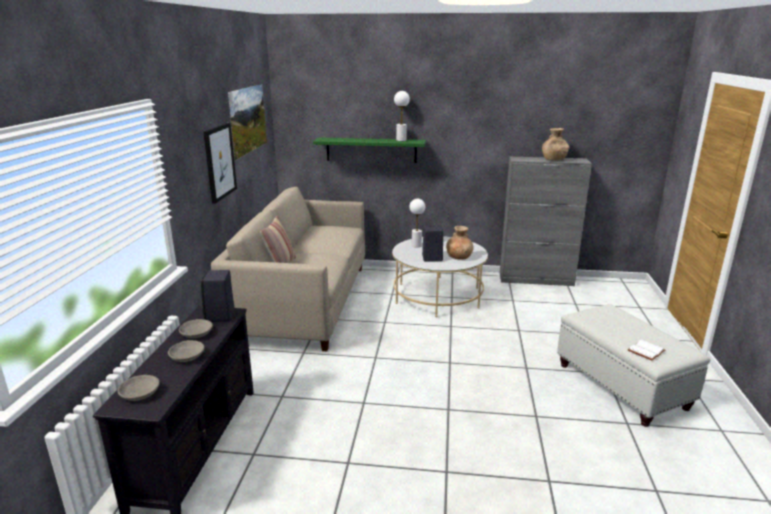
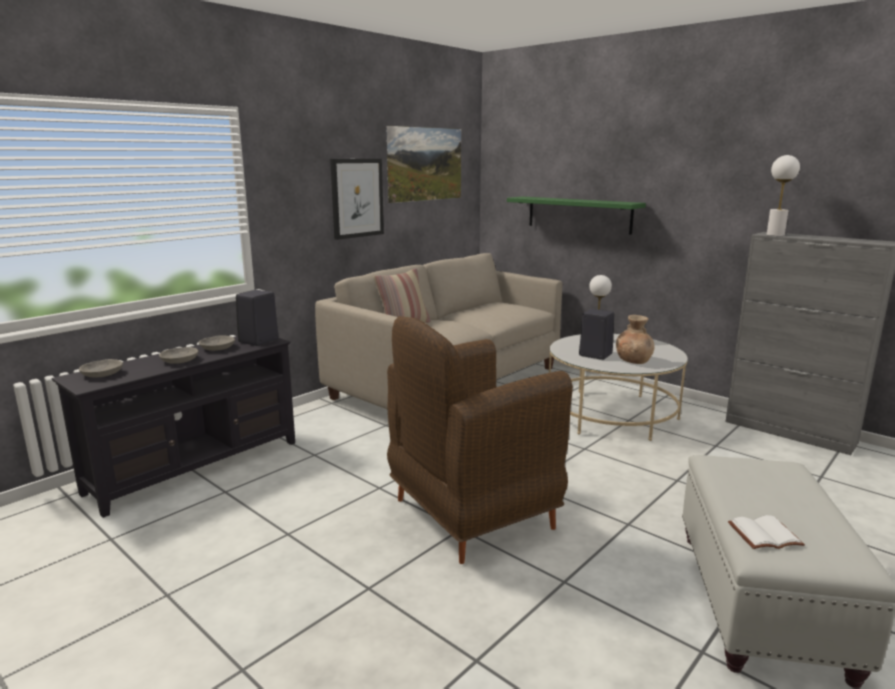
camera: 35 degrees right, 5 degrees down
white table lamp [394,91,410,141] -> white table lamp moved to [767,155,800,236]
brown vase [542,128,570,161] -> none
none -> brown armchair [387,316,573,564]

